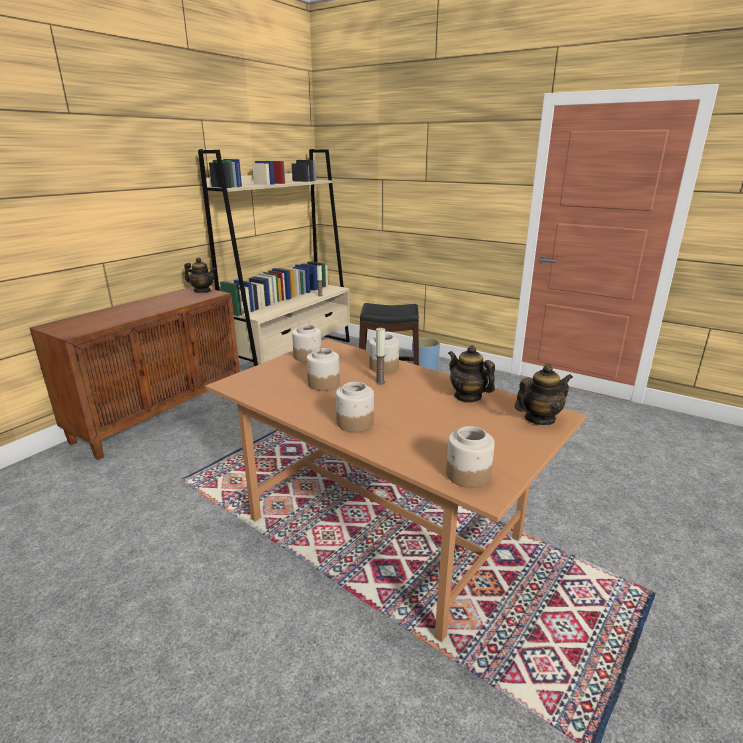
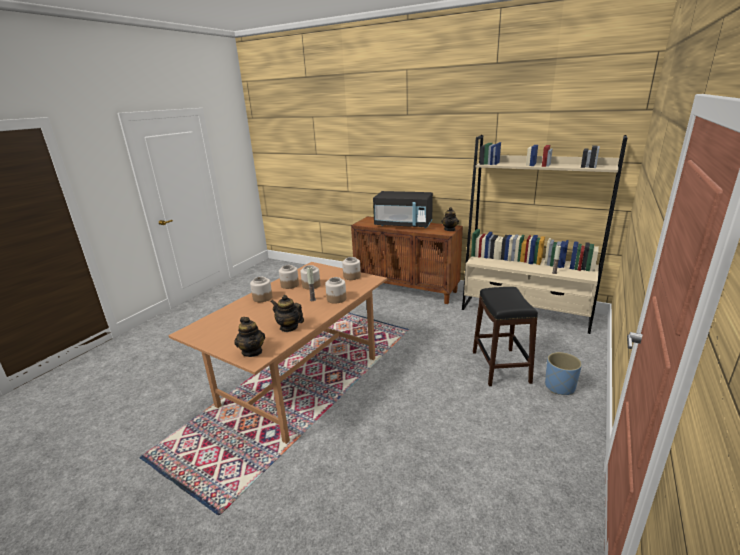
camera: 85 degrees right, 0 degrees up
jar [446,426,495,488] -> jar moved to [279,265,299,289]
teapot [448,345,495,403] -> teapot turned 105 degrees counterclockwise [271,295,304,332]
none -> black microwave [373,191,433,228]

